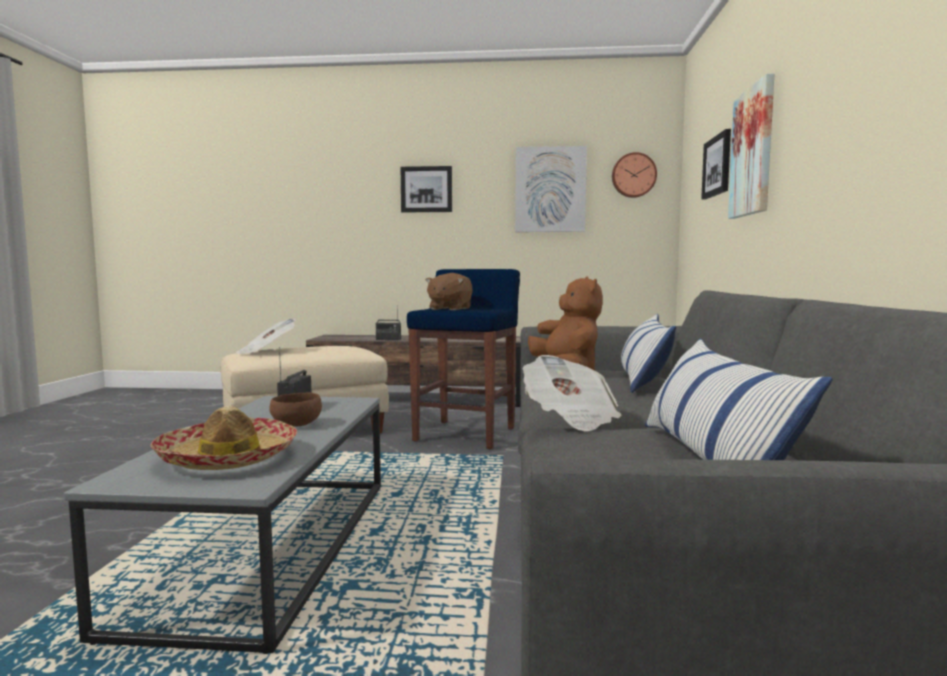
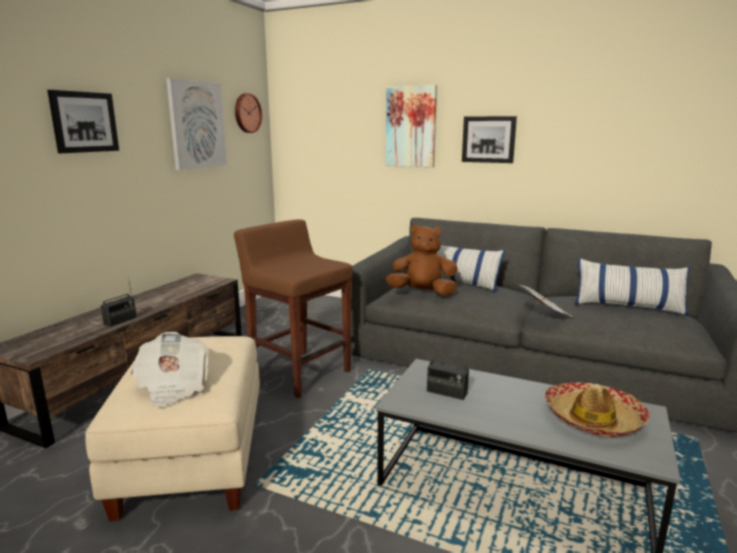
camera: 70 degrees left, 10 degrees up
brown bowl [269,393,322,426] -> none
blue stool [407,269,520,449] -> brown stool [234,219,353,398]
brown plush toy [425,273,473,310] -> none
picture [701,129,731,200] -> picture moved to [462,116,517,163]

